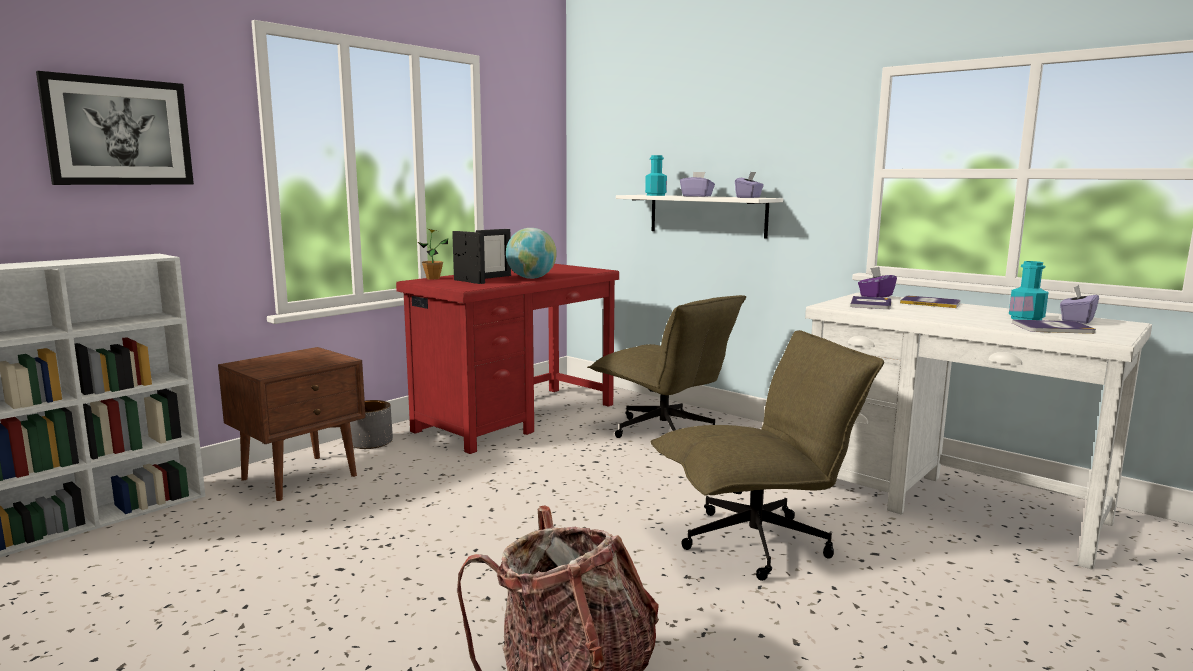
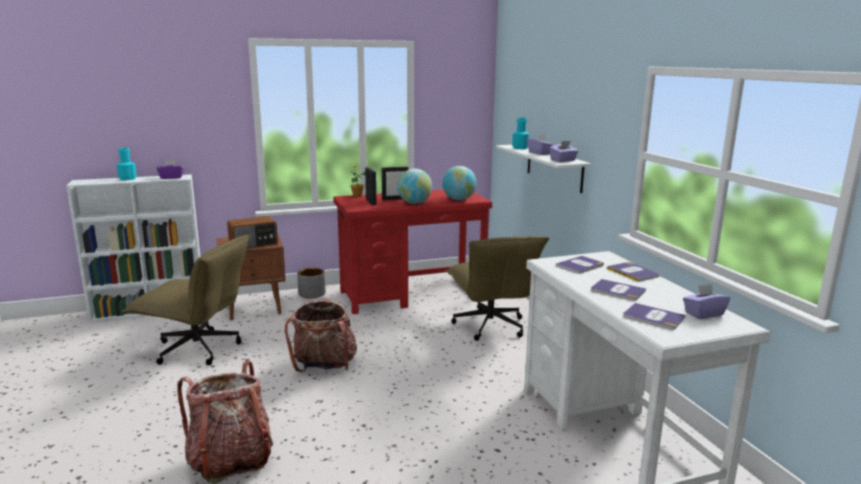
camera: 30 degrees right, 5 degrees up
picture [36,71,194,185] -> none
beige office chair [650,330,884,581] -> beige office chair moved to [121,235,251,365]
purple tissue box [858,267,897,298] -> purple tissue box moved to [157,159,184,179]
turquoise bottle [1009,261,1049,320] -> turquoise bottle moved to [117,148,137,180]
none -> radio [227,216,278,249]
none -> backpack [285,297,357,372]
none -> globe [442,166,477,200]
none -> book [591,279,646,301]

